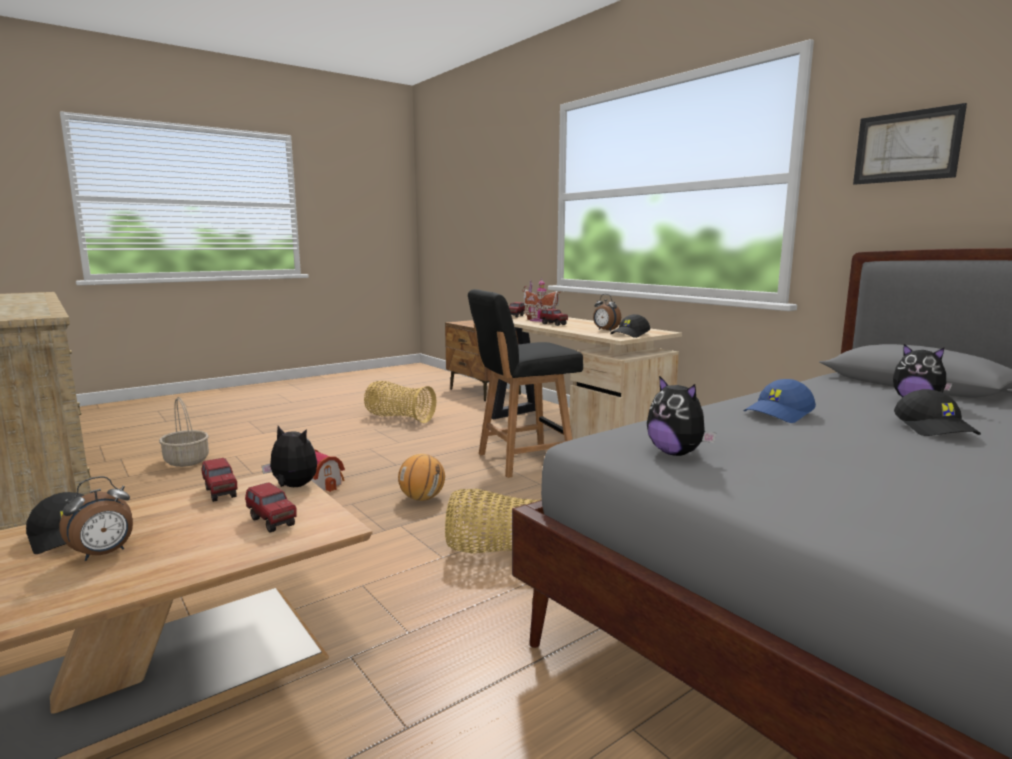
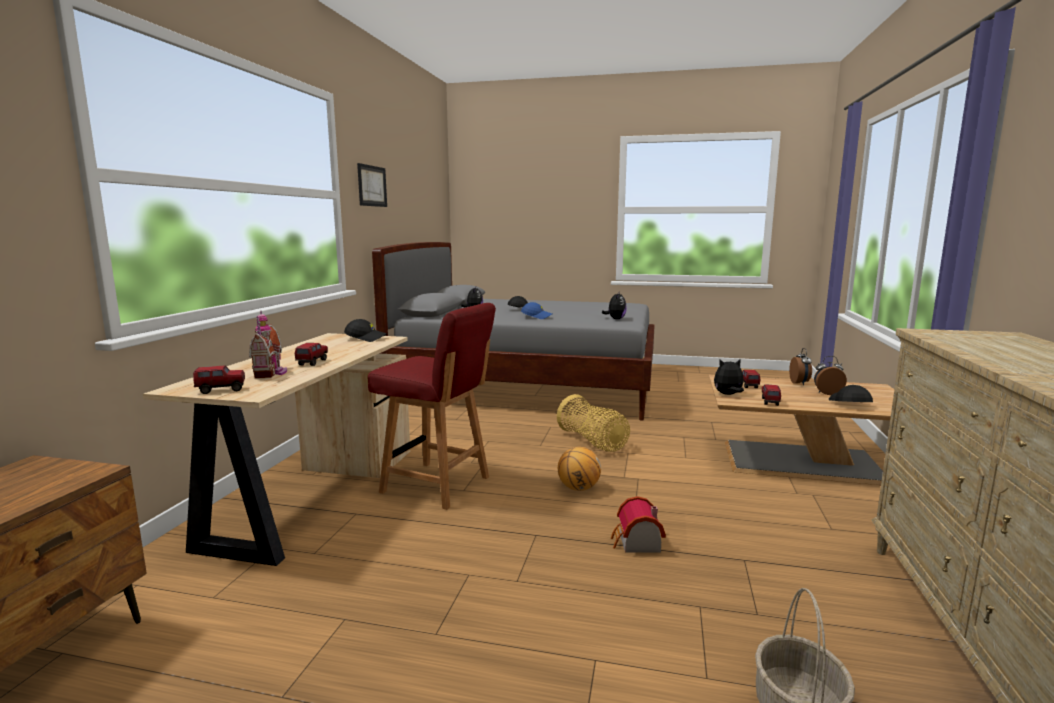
camera: 130 degrees left, 0 degrees up
plush toy [262,426,317,487] -> plush toy turned 105 degrees clockwise [714,359,744,395]
basket [364,381,436,423] -> none
black chair [468,289,583,478] -> red chair [368,303,496,510]
alarm clock [593,294,621,331] -> alarm clock moved to [789,348,812,385]

